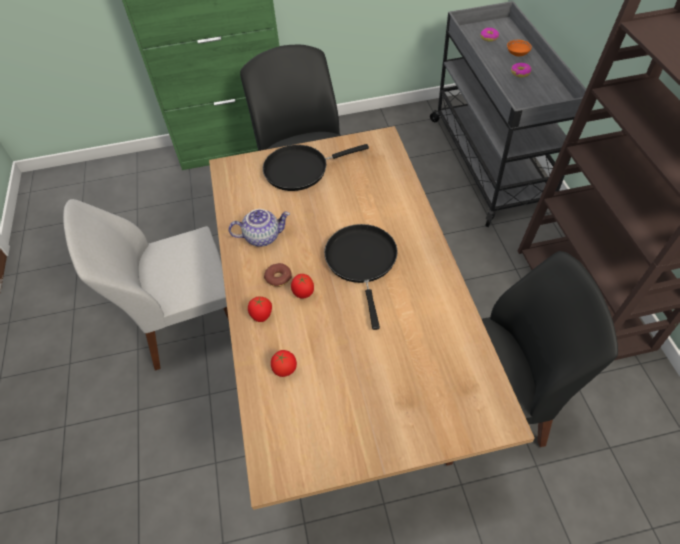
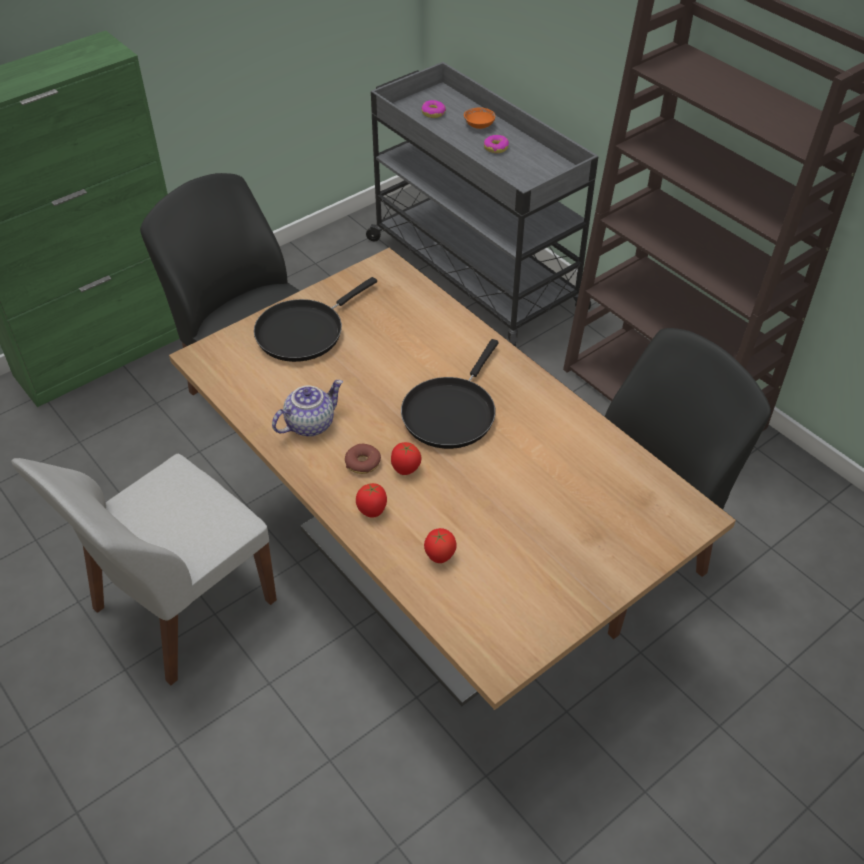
camera: 30 degrees left, 5 degrees down
black frying pan [324,224,398,330] -> black frying pan turned 120 degrees counterclockwise [401,339,499,449]

